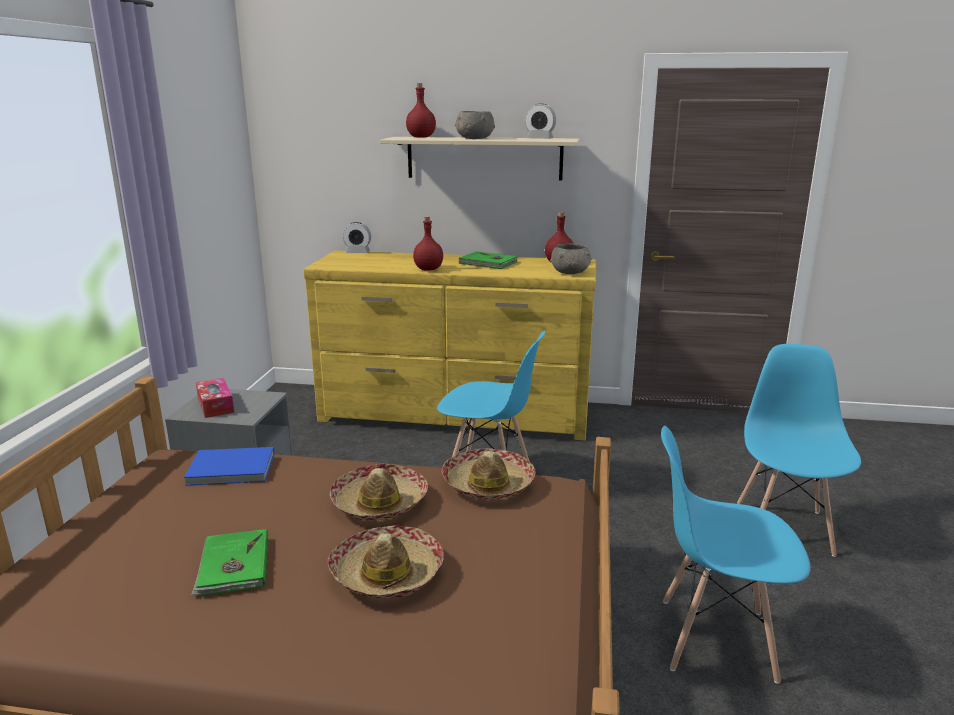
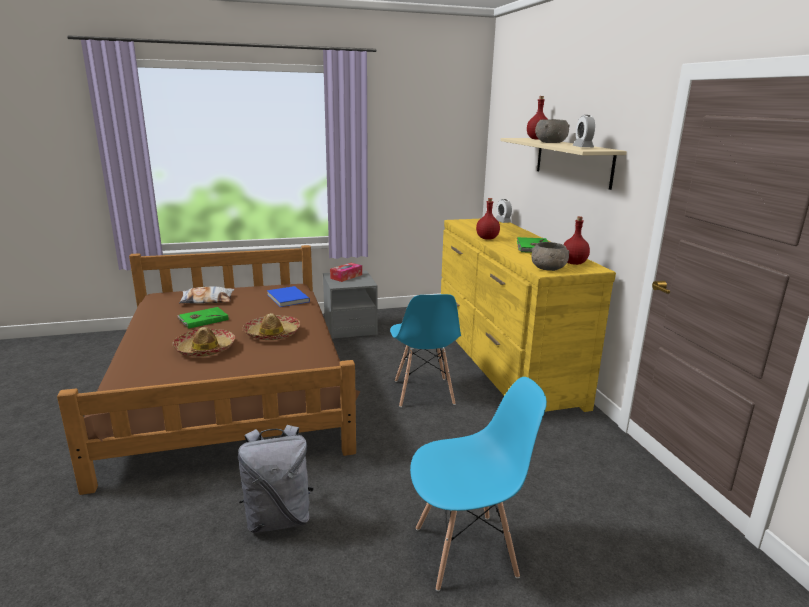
camera: 65 degrees right, 0 degrees up
hat [441,448,535,499] -> none
blue chair [661,426,811,684] -> grey backpack [238,425,314,533]
none -> pillow [179,286,234,304]

